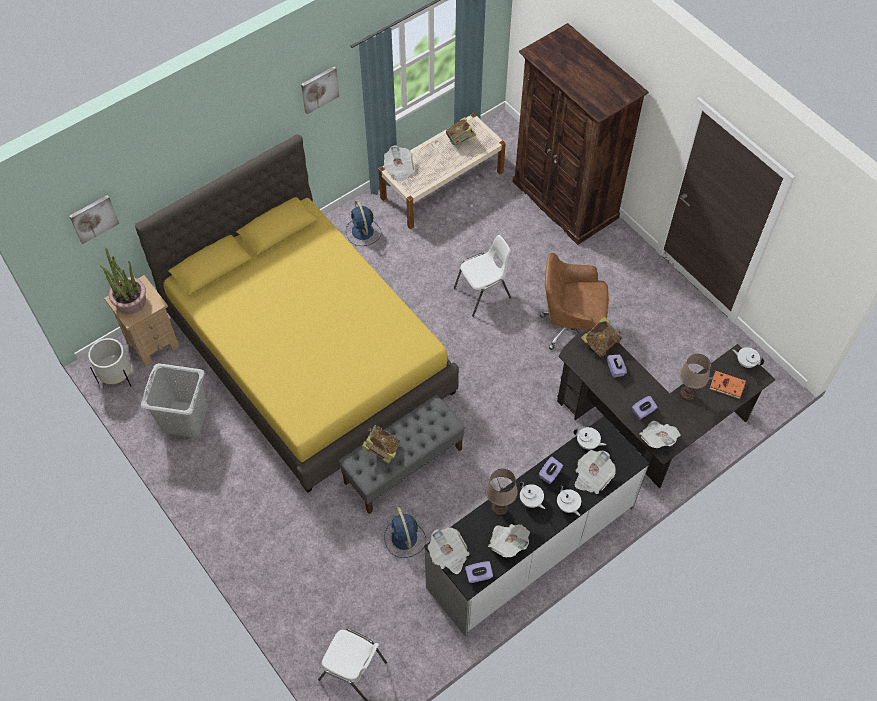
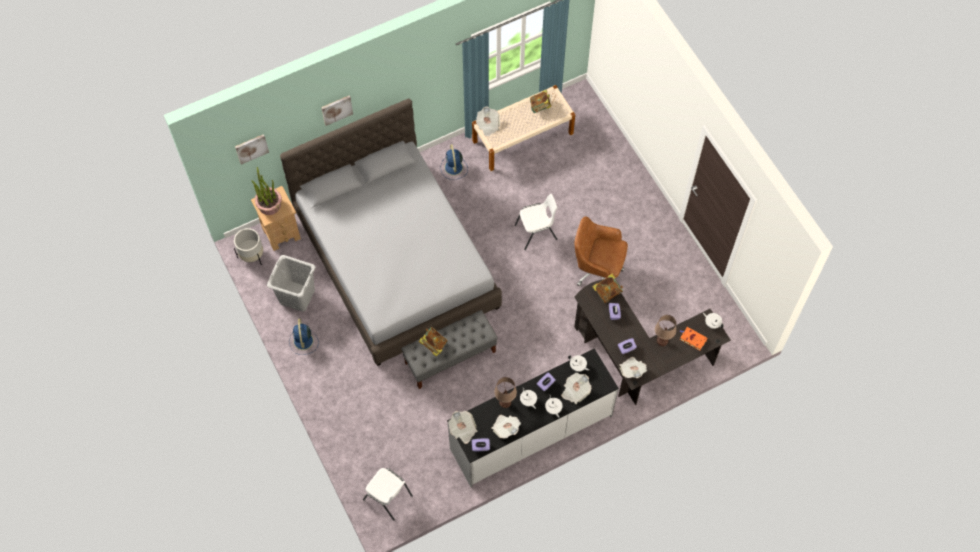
camera: 10 degrees right, 5 degrees up
yellow bed [135,134,459,493] -> grey bed [280,99,502,366]
picture [301,66,339,114] -> picture moved to [321,96,353,126]
blue fan [385,507,426,558] -> blue fan moved to [289,319,319,355]
brown wardrobe [512,23,649,245] -> none

